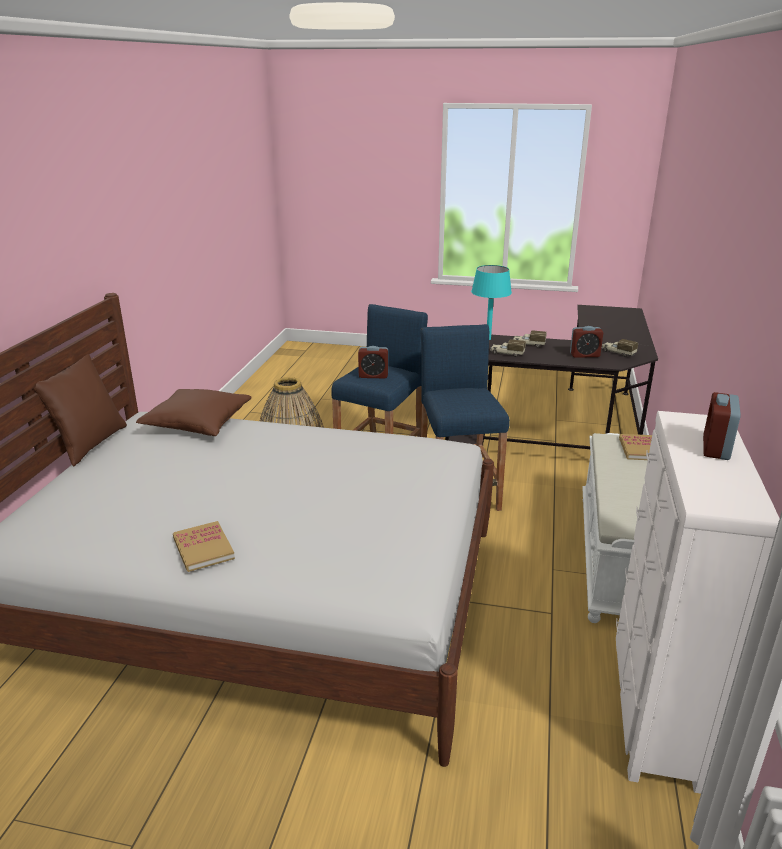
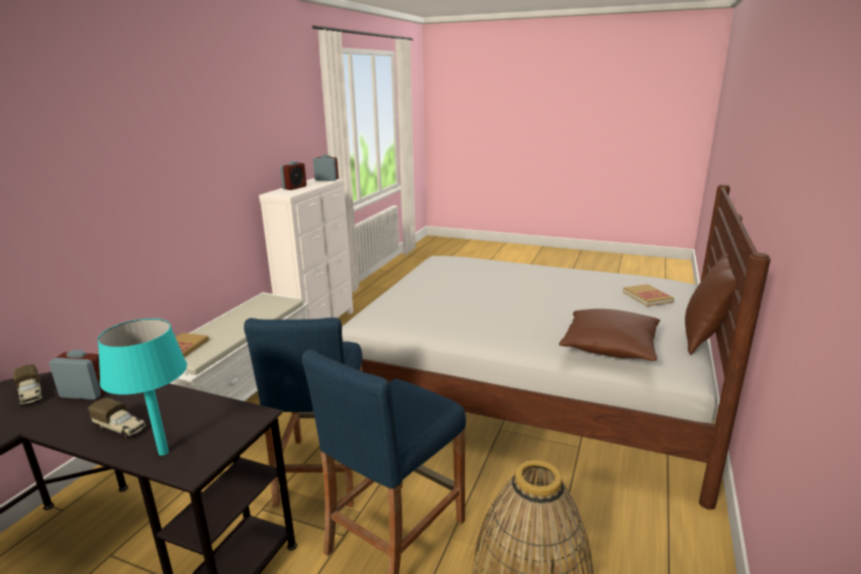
camera: 170 degrees left, 5 degrees down
book [173,521,235,572] -> book moved to [623,284,674,306]
alarm clock [358,346,388,378] -> alarm clock moved to [313,155,339,181]
toy truck [490,339,526,357] -> none

